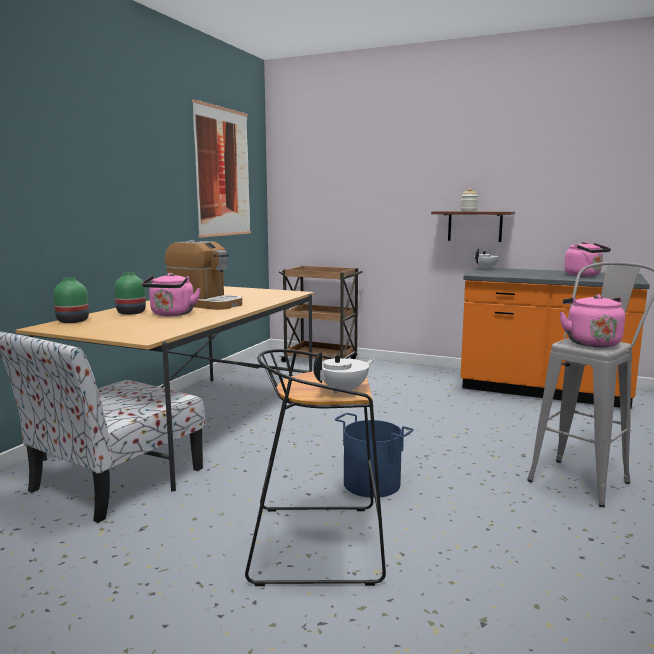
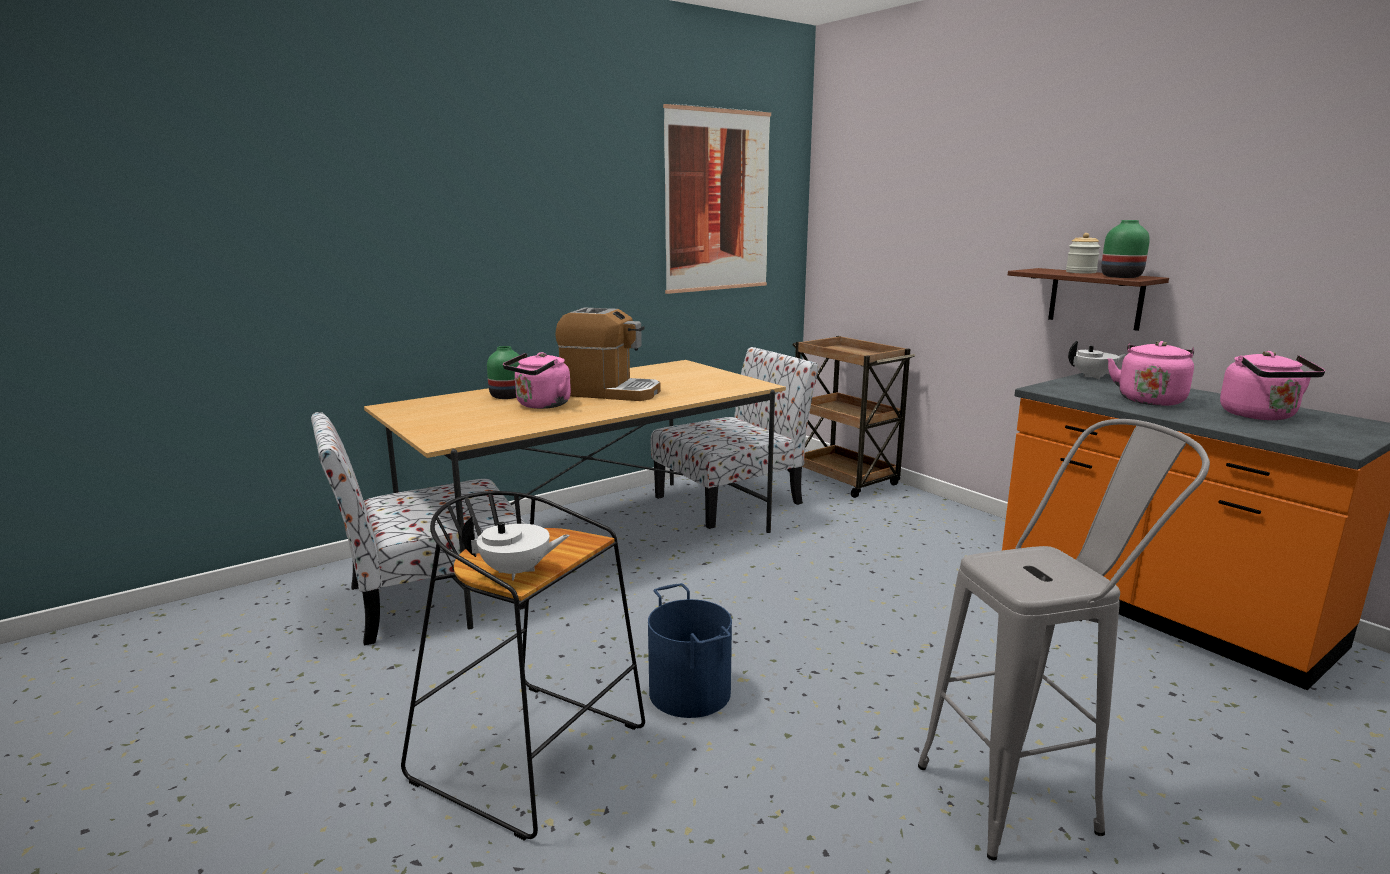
camera: 30 degrees right, 5 degrees up
green vase [53,277,89,323] -> green vase moved to [1101,220,1150,278]
coffee machine [165,240,242,310] -> coffee machine turned 45 degrees counterclockwise [555,307,661,401]
pink kettle [559,294,625,347] -> pink kettle moved to [1107,341,1194,406]
none -> chair [651,347,819,529]

